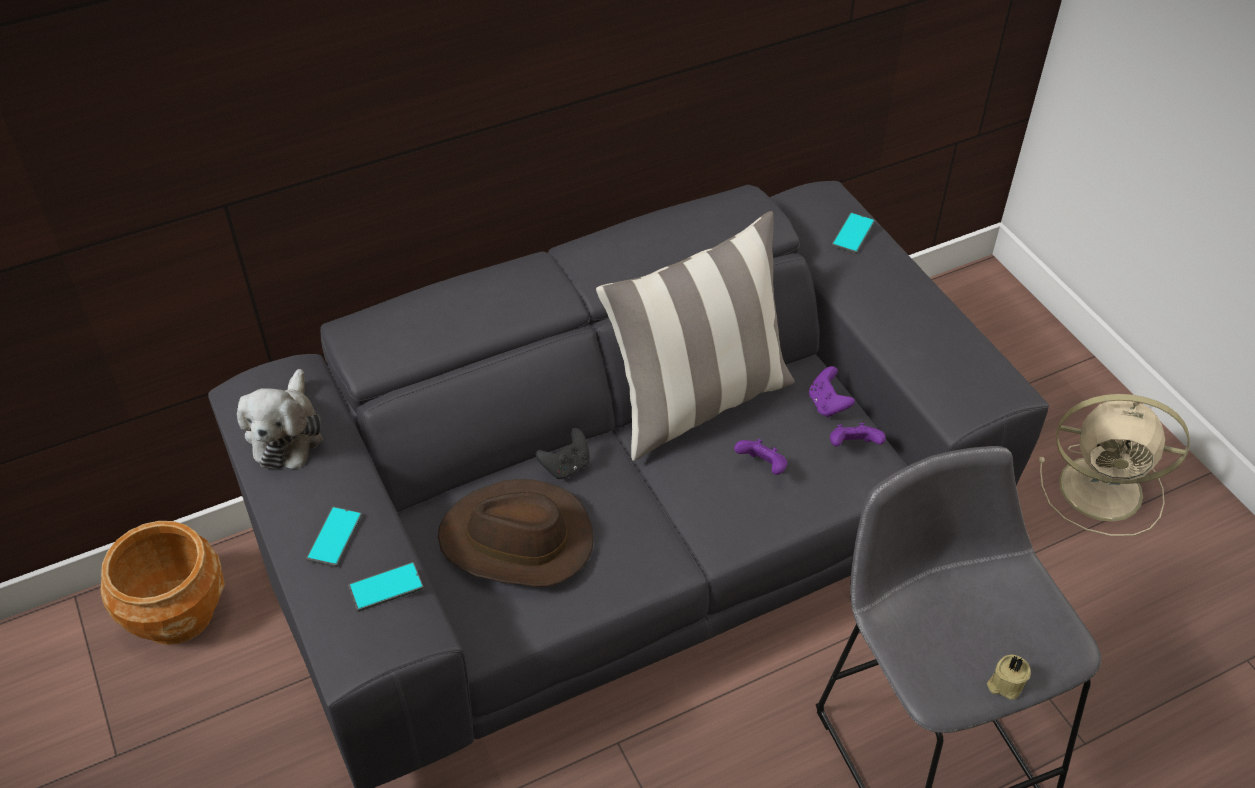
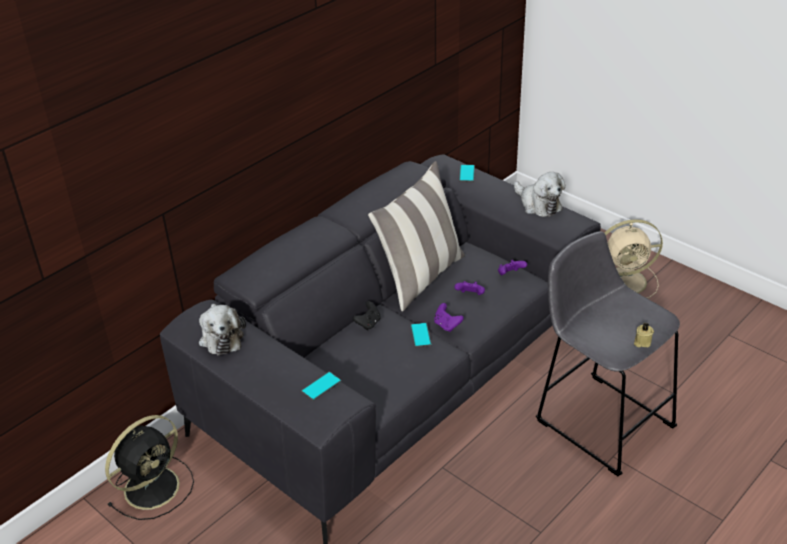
camera: 20 degrees left, 10 degrees down
brown planter [100,521,225,645] -> black fan [105,415,194,520]
phone [306,506,362,567] -> phone moved to [411,323,431,348]
brown hat [438,479,594,587] -> none
purple game controller [809,366,855,417] -> purple game controller moved to [434,303,464,332]
none -> plush toy [514,172,566,217]

